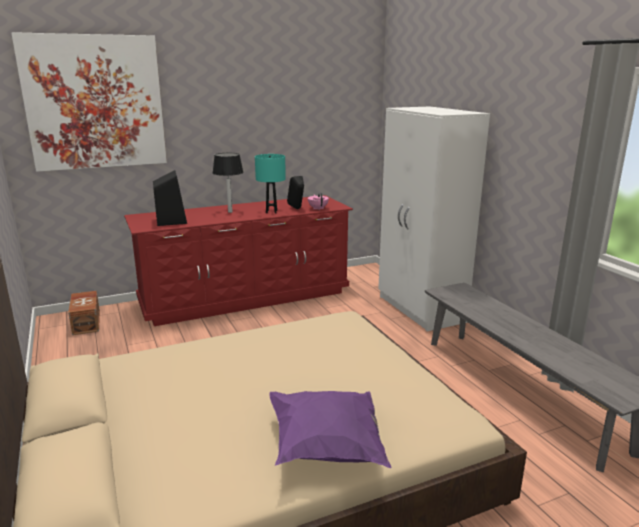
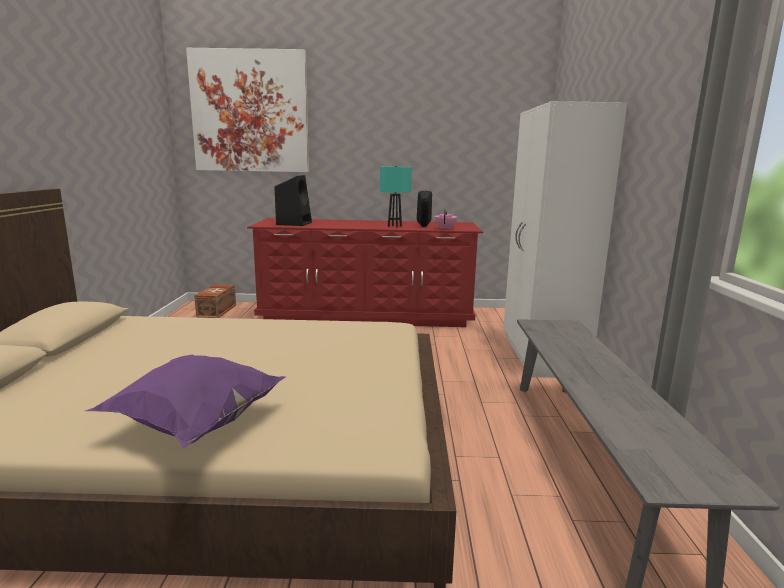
camera: 25 degrees right, 5 degrees down
table lamp [213,153,244,213] -> none

